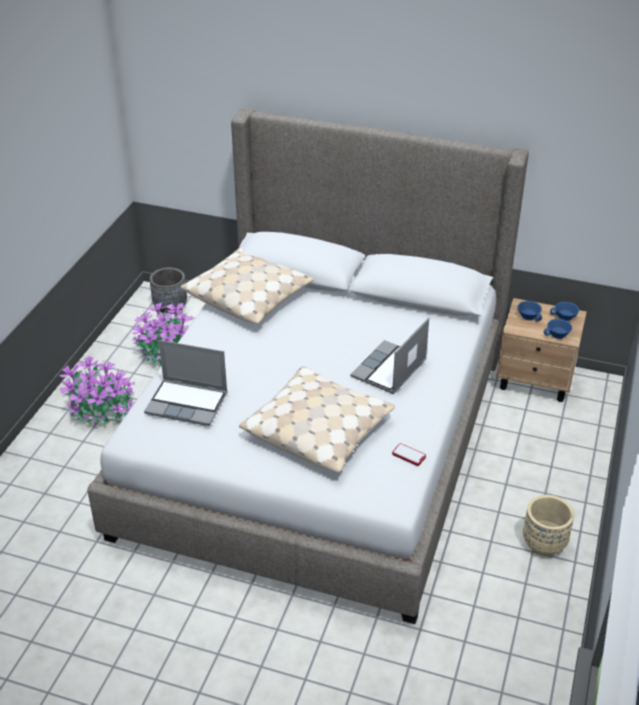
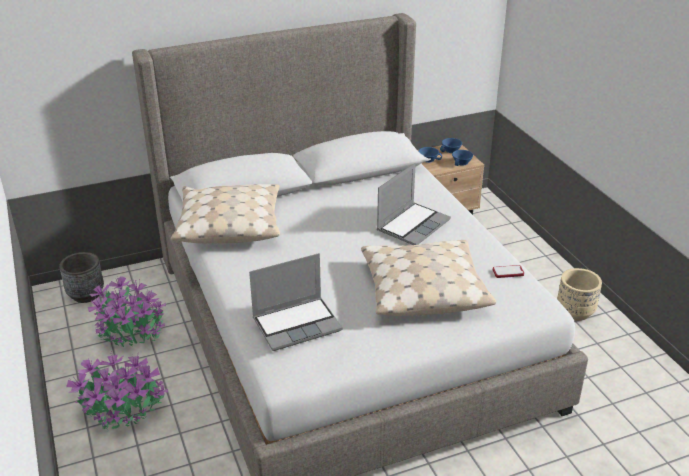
camera: 40 degrees left, 5 degrees down
laptop [351,318,429,394] -> laptop turned 135 degrees counterclockwise [377,163,451,245]

